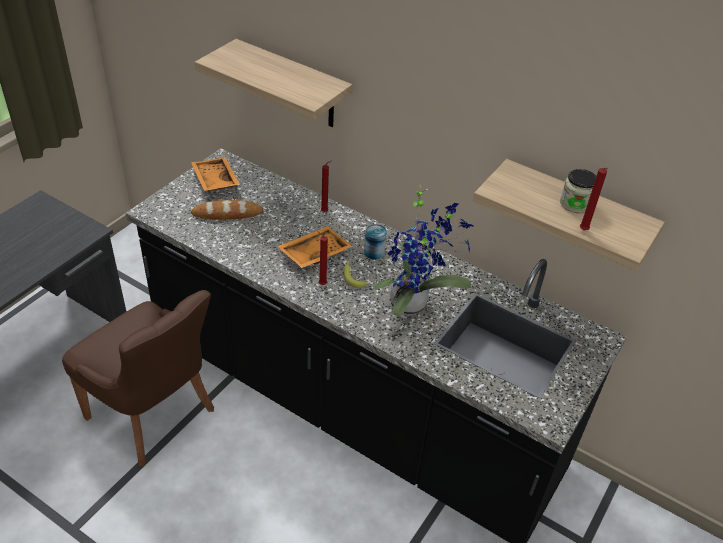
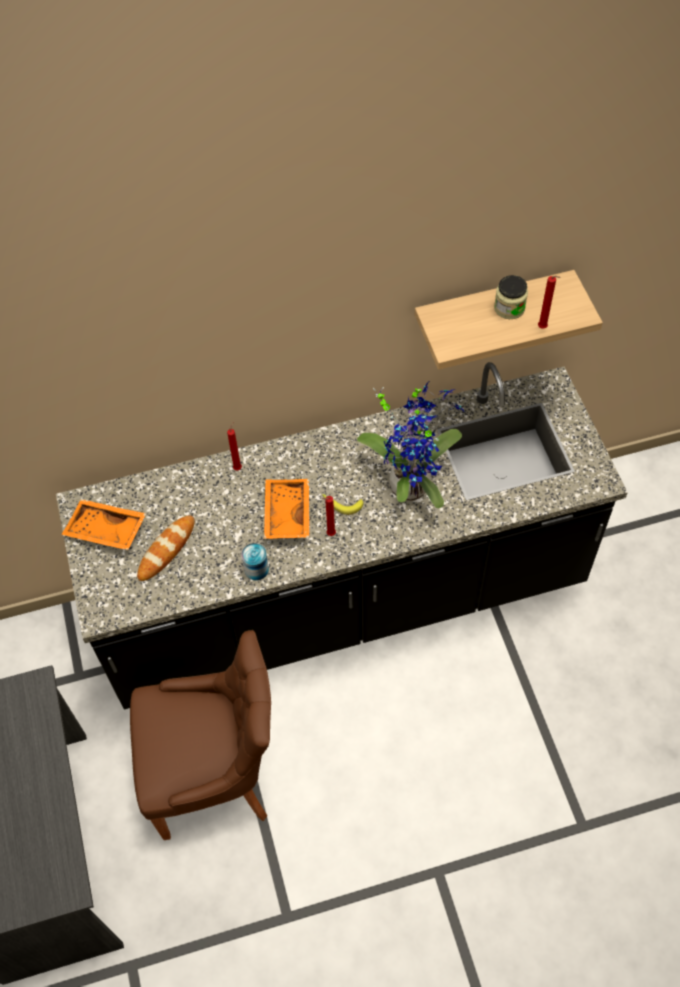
camera: 45 degrees left, 15 degrees up
shelf [195,39,353,127] -> none
can [364,224,387,260] -> can moved to [241,543,269,580]

